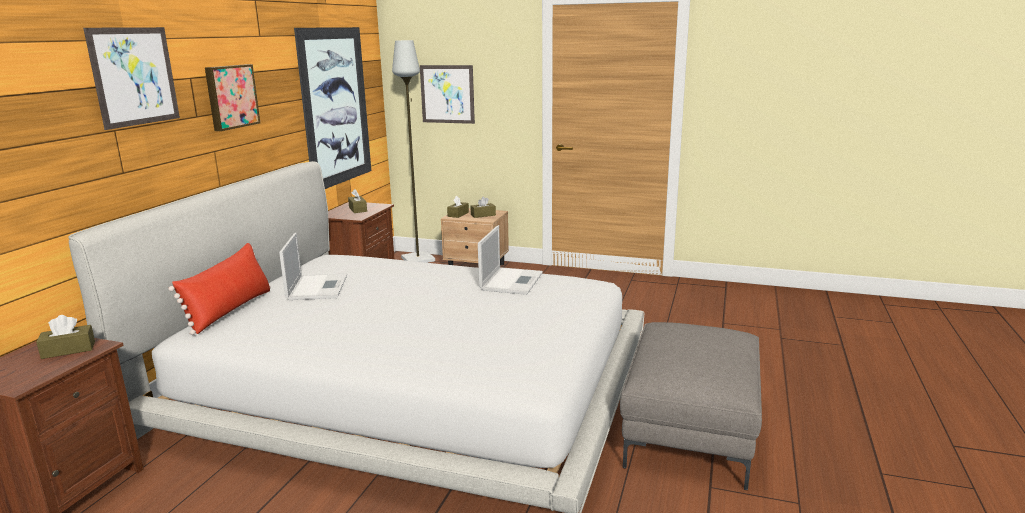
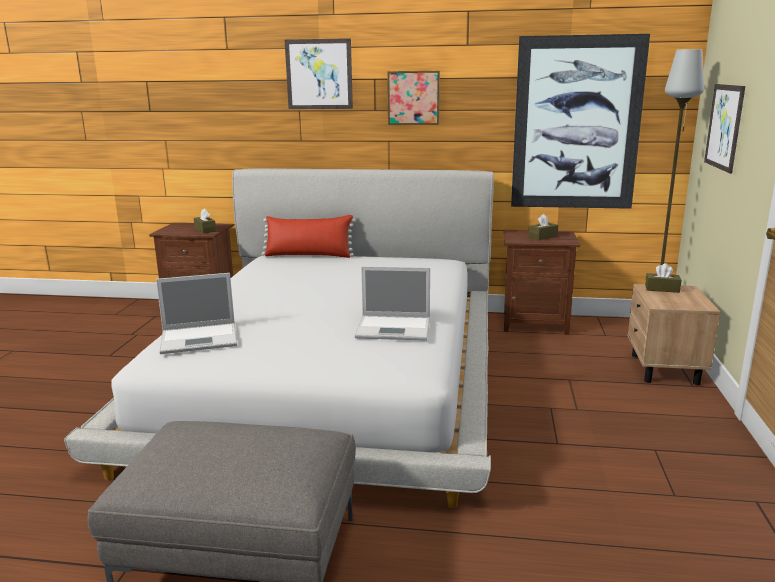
camera: 80 degrees right, 0 degrees up
laptop [279,233,347,300] -> laptop moved to [156,273,237,354]
brown tissue box [470,197,496,218] -> none

